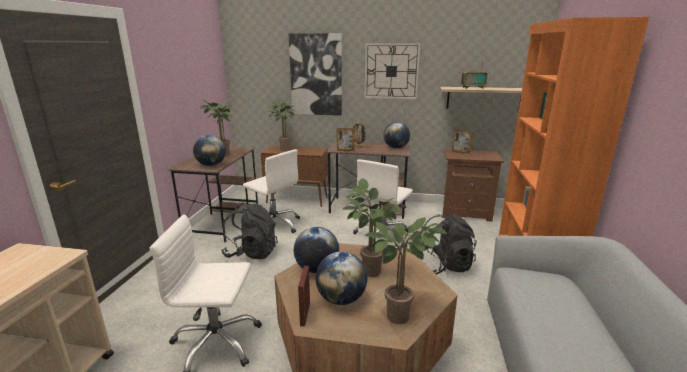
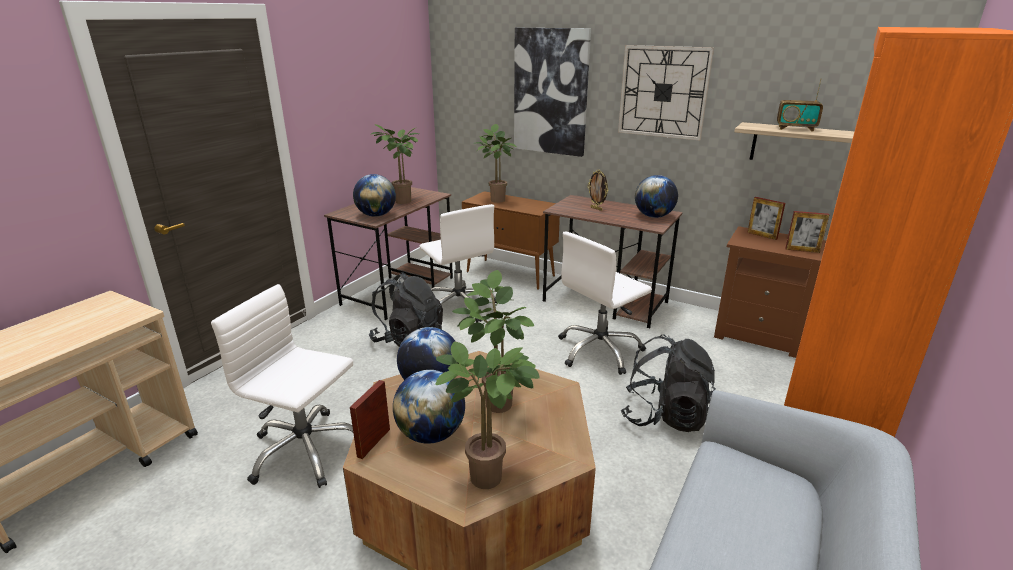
camera: 20 degrees right, 5 degrees up
picture frame [337,128,355,151] -> picture frame moved to [785,211,829,253]

